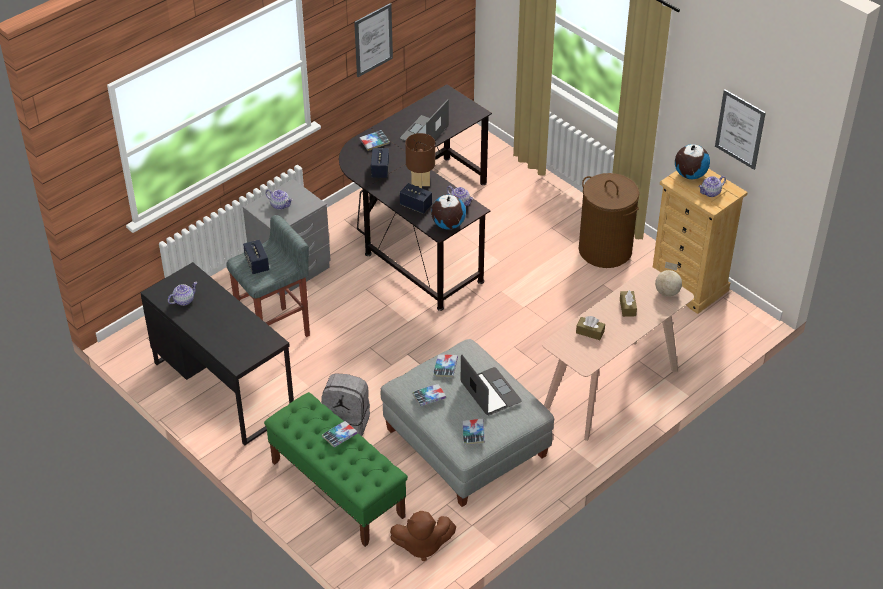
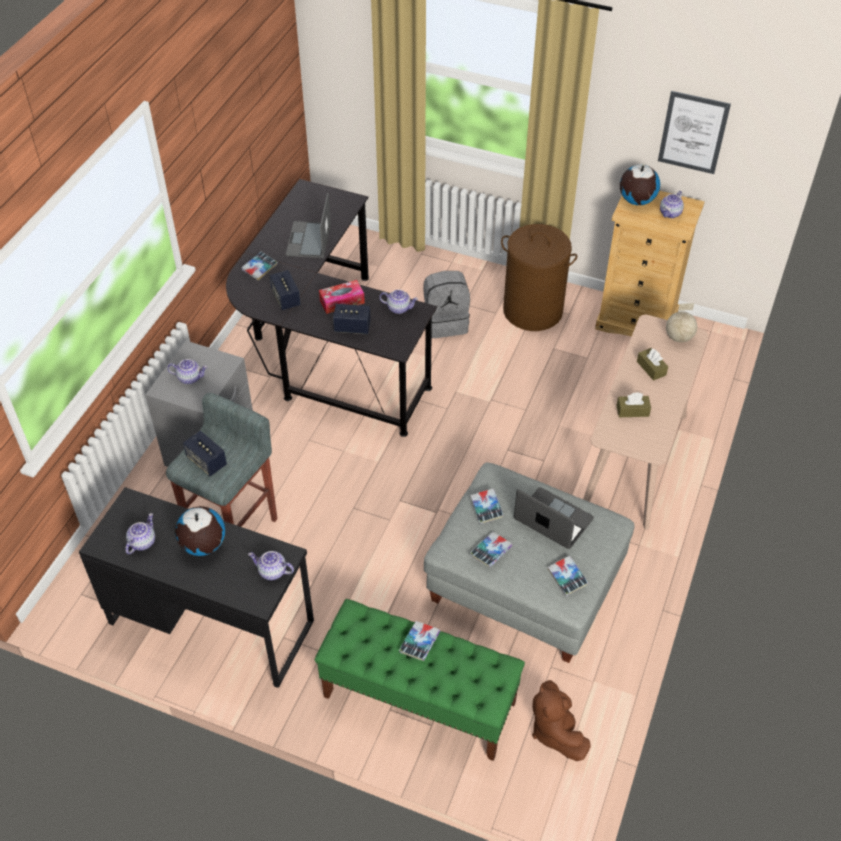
camera: 25 degrees left, 5 degrees up
grey backpack [321,373,370,436] -> grey backpack moved to [423,271,470,338]
picture [354,3,393,77] -> none
brown plush toy [390,511,456,561] -> brown plush toy turned 105 degrees clockwise [532,680,591,761]
brown table lamp [405,133,435,188] -> tissue box [319,280,365,314]
globe [431,195,466,229] -> globe moved to [175,506,225,556]
none -> teapot [248,551,294,580]

